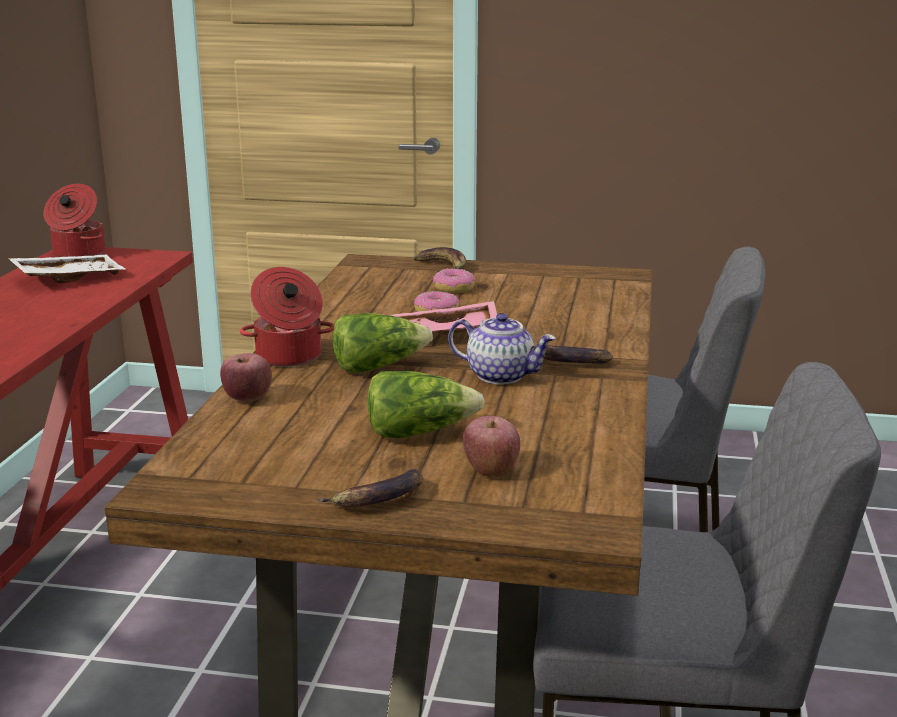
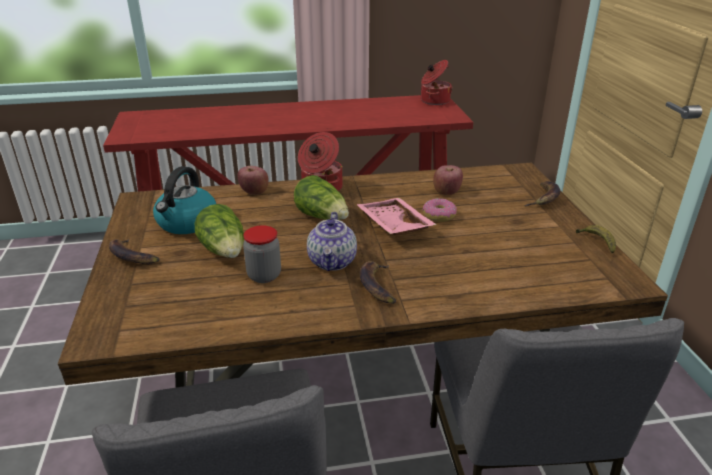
camera: 70 degrees right, 10 degrees up
white tray [8,255,126,283] -> none
donut [433,269,475,293] -> none
apple [463,416,520,477] -> apple moved to [433,165,463,195]
none -> kettle [153,166,216,234]
none -> jar [243,225,281,283]
none -> banana [576,225,616,253]

